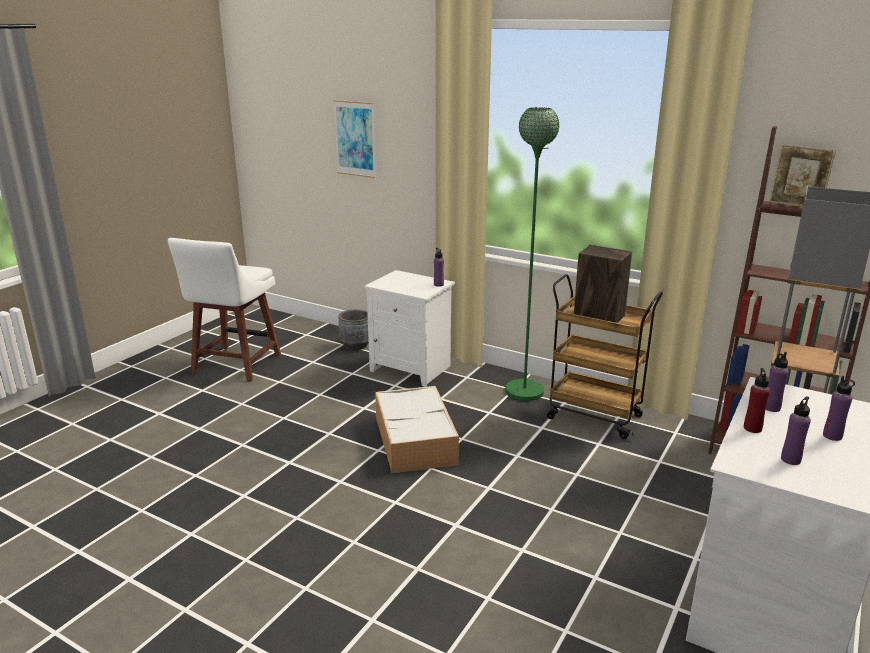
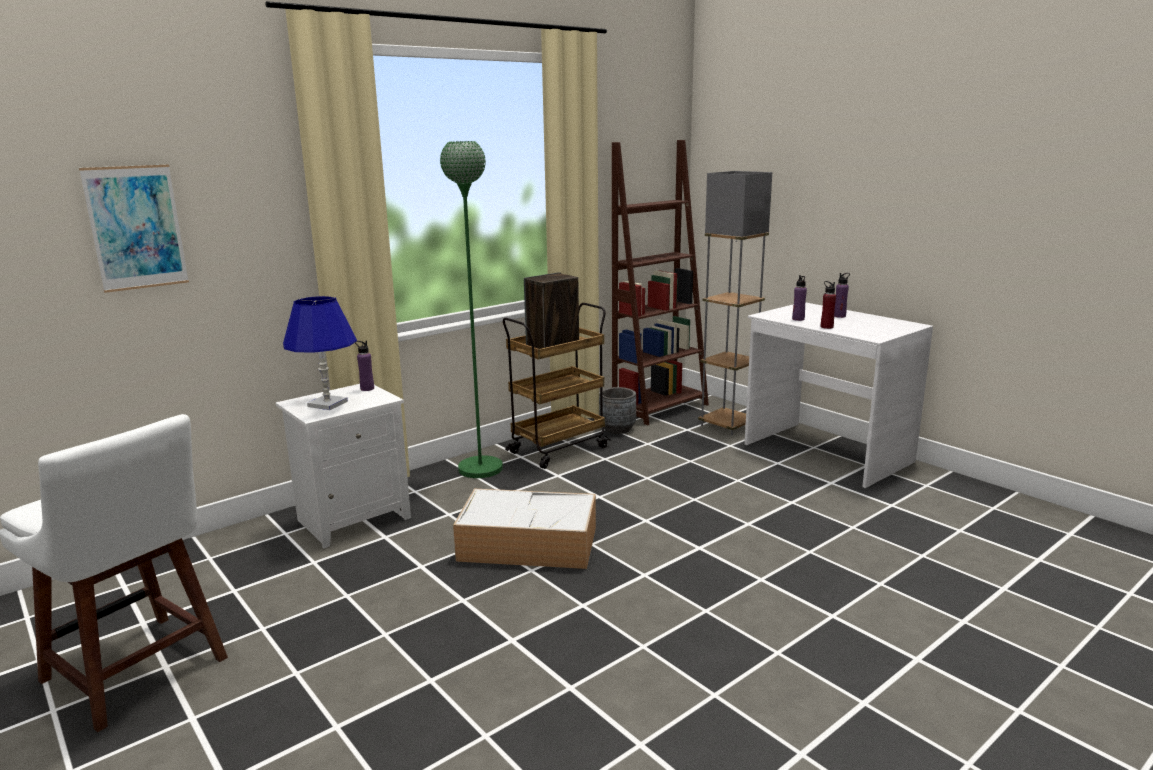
camera: 70 degrees left, 5 degrees down
grey planter [338,309,369,350] -> grey planter moved to [599,387,636,434]
picture frame [769,144,836,207] -> none
purple bottle [781,396,811,465] -> none
none -> blue table lamp [283,296,357,410]

